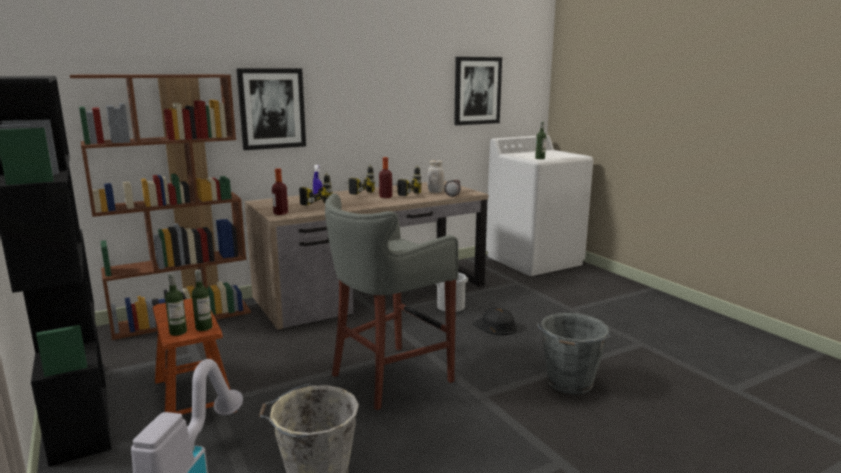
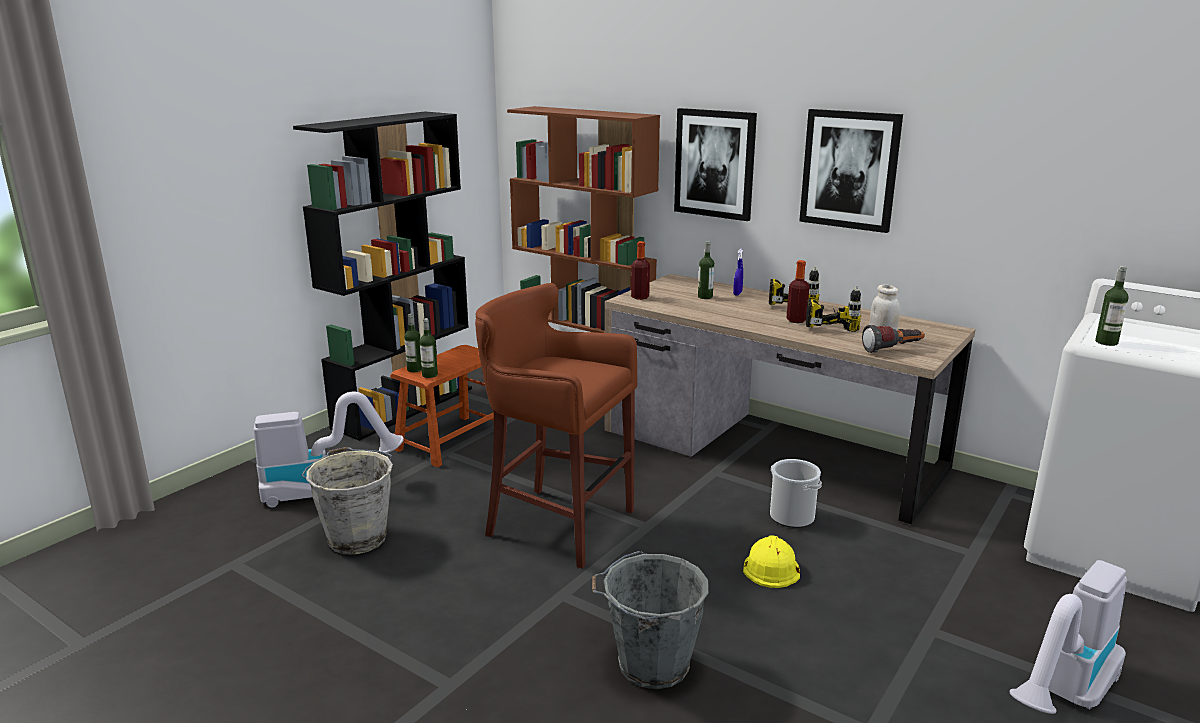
camera: 65 degrees right, 5 degrees up
power drill [299,172,332,206] -> bottle [698,241,714,299]
grey stool [325,193,458,411] -> brown stool [475,283,637,569]
picture [454,57,502,125] -> picture moved to [799,109,903,233]
black hard hat [472,307,517,335] -> yellow hard hat [743,536,800,588]
none -> vacuum cleaner [1009,560,1127,714]

